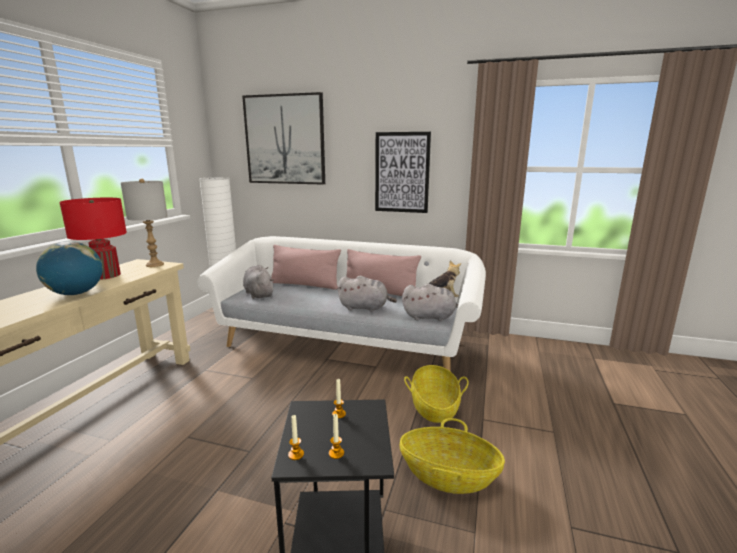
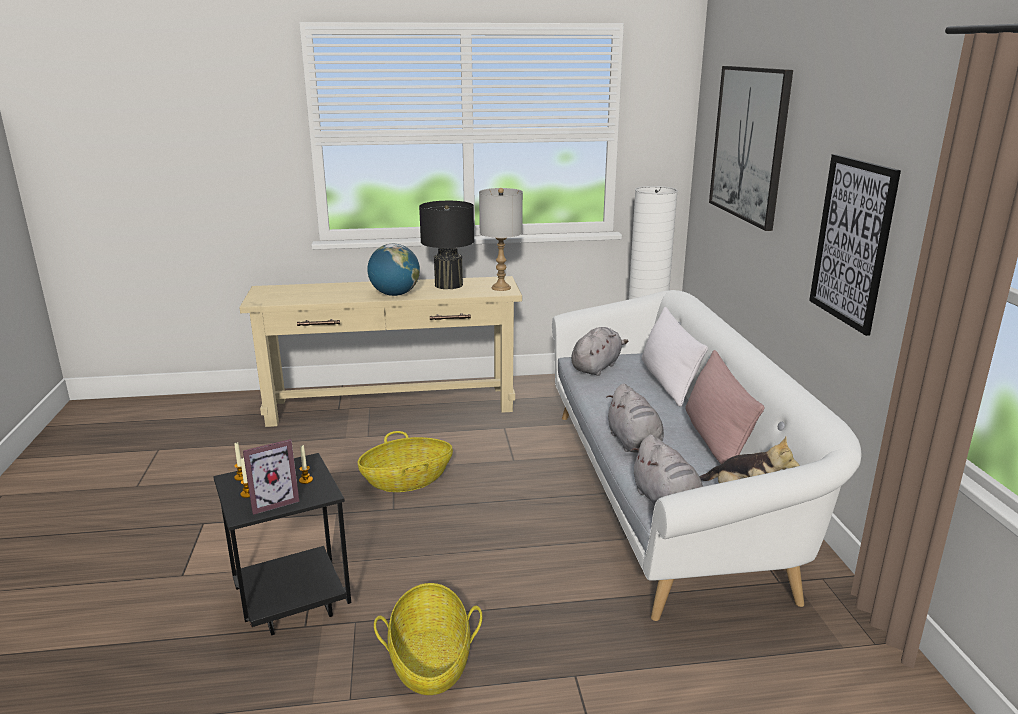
camera: 65 degrees right, 5 degrees up
red table lamp [59,198,127,280] -> black table lamp [419,201,474,289]
pink pillow [271,245,341,290] -> white pillow [642,307,708,407]
basket [404,365,469,423] -> basket moved to [357,431,453,492]
none -> picture frame [243,439,299,515]

